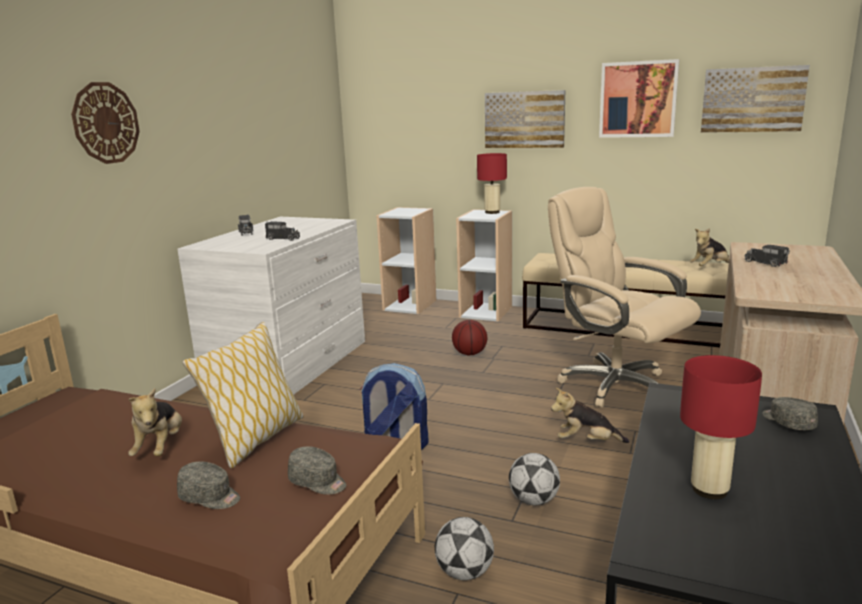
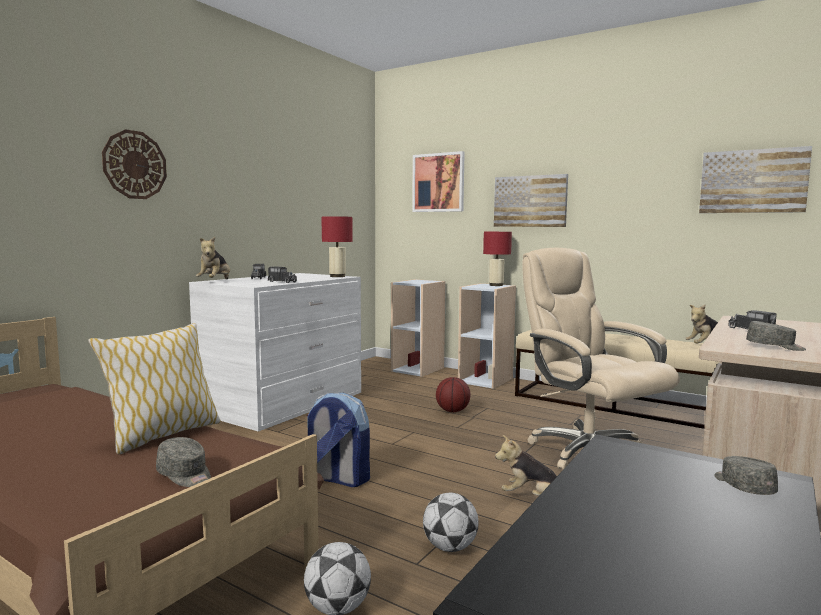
camera: 10 degrees right, 10 degrees down
plush toy [128,388,182,456] -> plush toy moved to [196,237,230,279]
grey cap [177,461,240,509] -> grey cap moved to [746,321,806,351]
picture [599,59,679,138] -> picture moved to [412,151,465,212]
red table lamp [680,355,762,499] -> red table lamp moved to [322,216,353,277]

